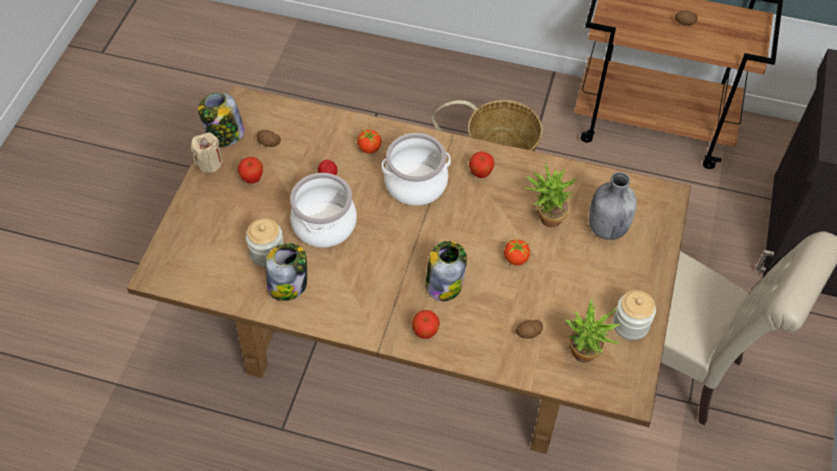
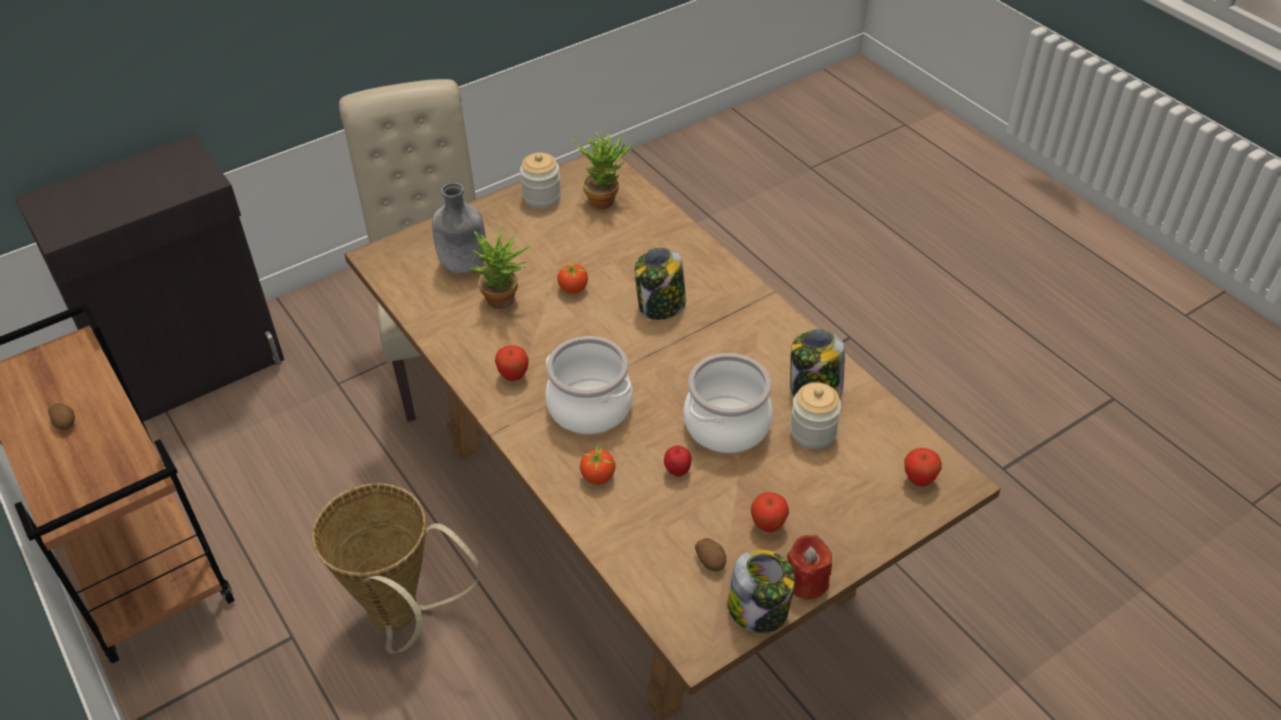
camera: 140 degrees left, 10 degrees down
beige candle [191,132,223,173] -> red candle [787,535,832,600]
apple [412,310,440,339] -> apple moved to [904,448,942,487]
potato [516,320,543,339] -> none

